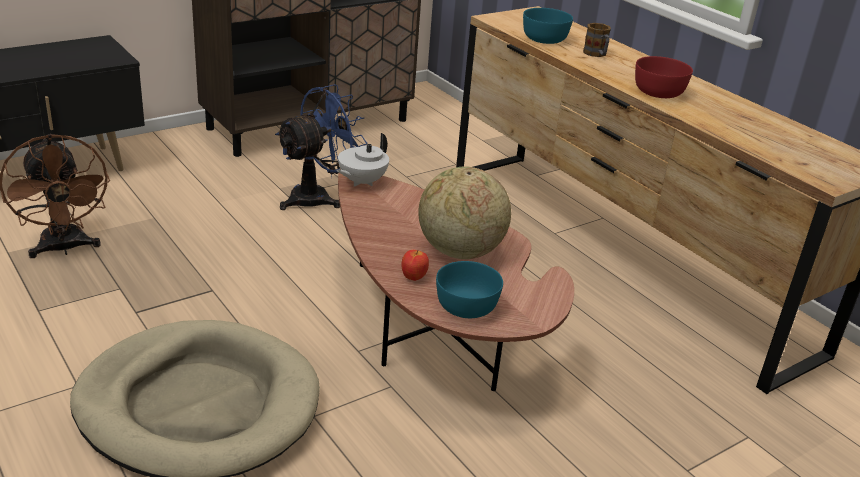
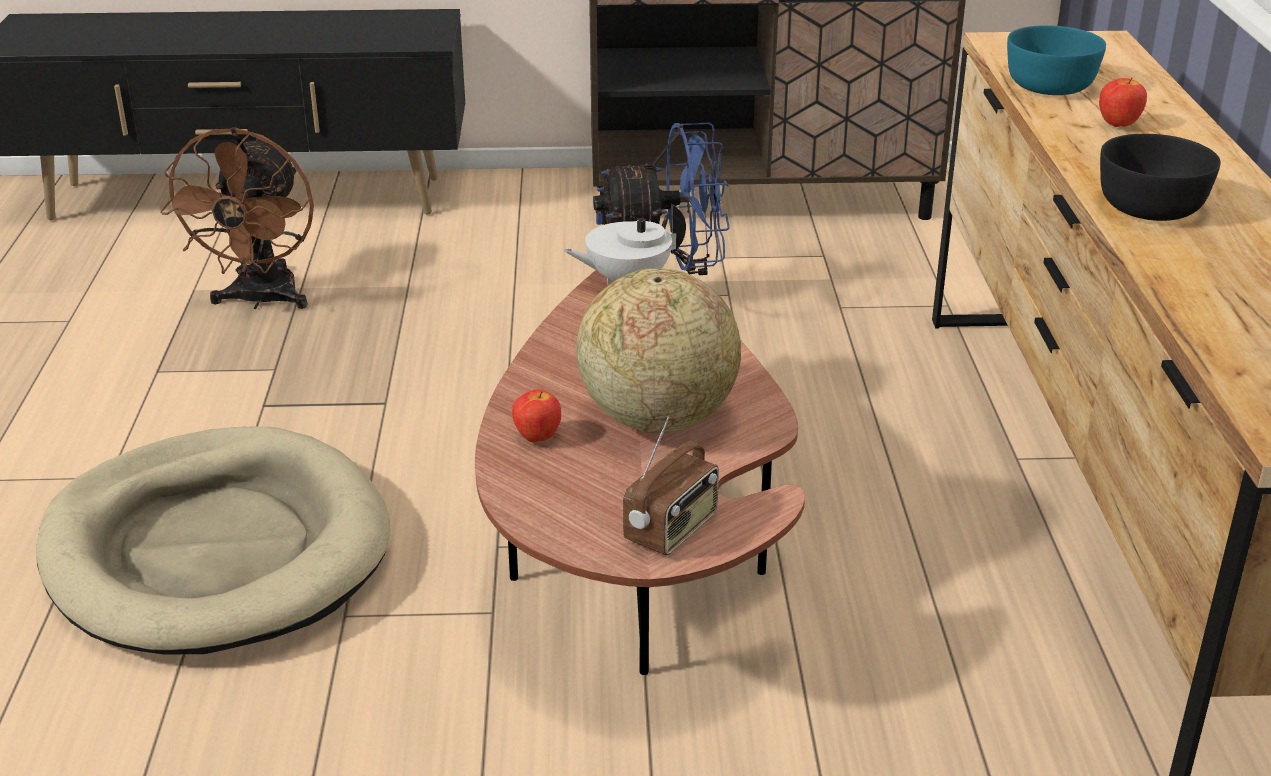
camera: 35 degrees right, 0 degrees up
turquoise bowl [436,261,503,318] -> none
mug [583,23,611,57] -> apple [1099,78,1147,127]
red bowl [635,56,693,98] -> black bowl [1100,134,1221,221]
none -> radio [623,417,719,555]

